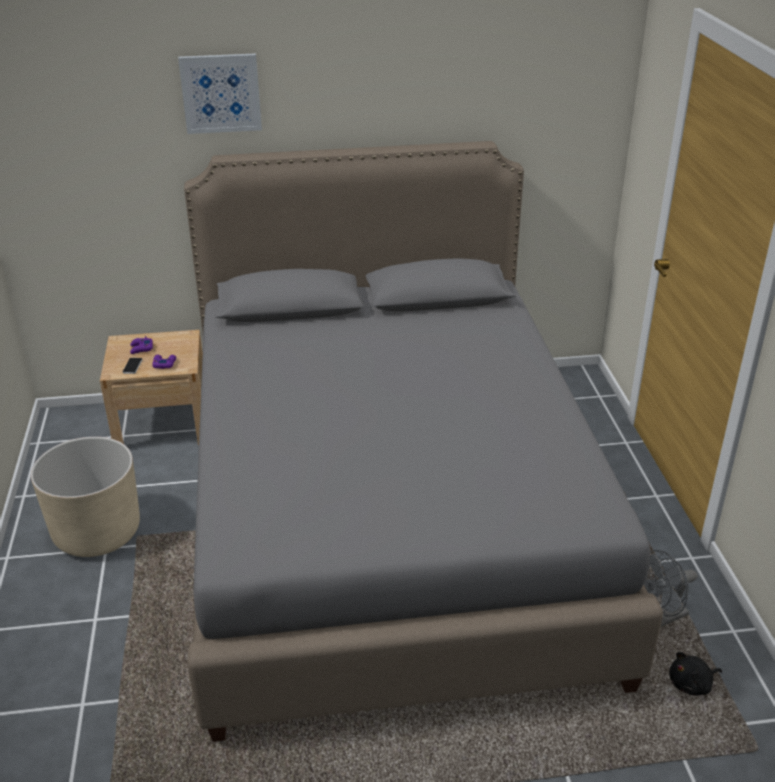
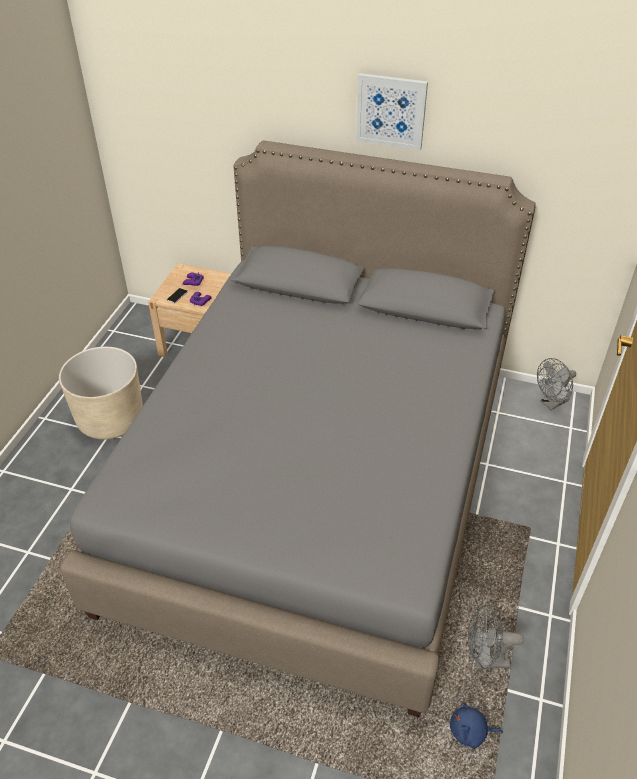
camera: 25 degrees right, 10 degrees up
picture [178,54,262,134] -> picture moved to [356,73,428,150]
black plush toy [669,652,722,696] -> blue plush toy [450,703,503,748]
none -> grey fan [537,358,576,410]

